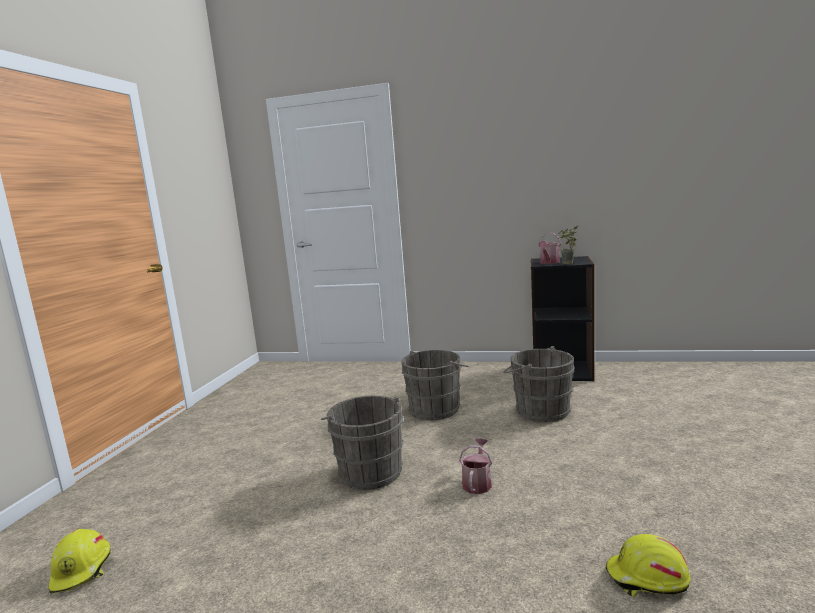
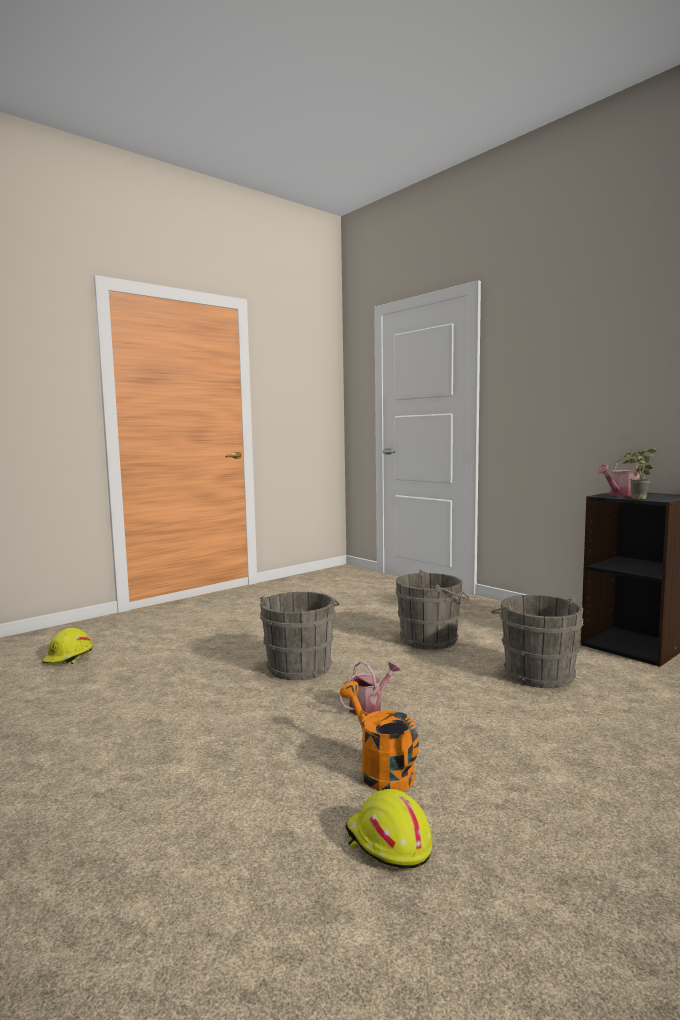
camera: 35 degrees right, 5 degrees down
none -> orange watering can [340,681,419,791]

